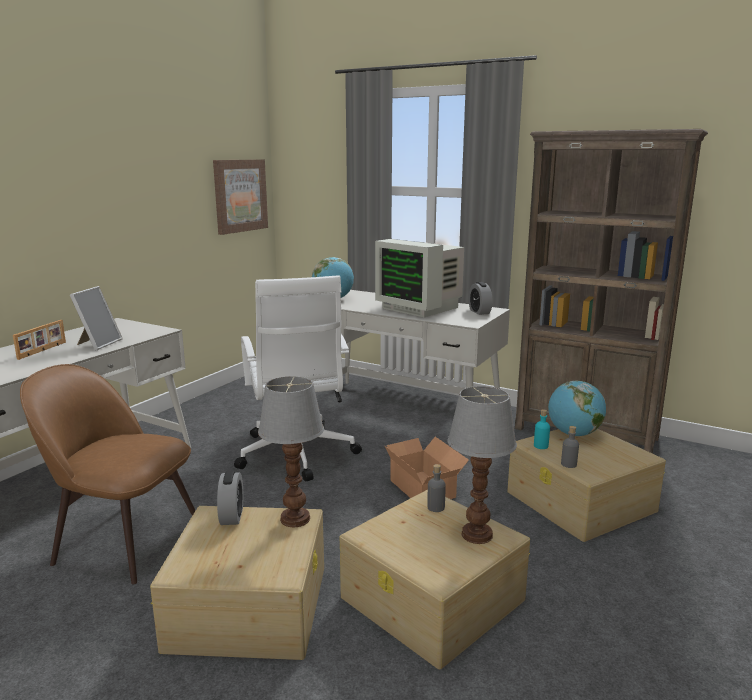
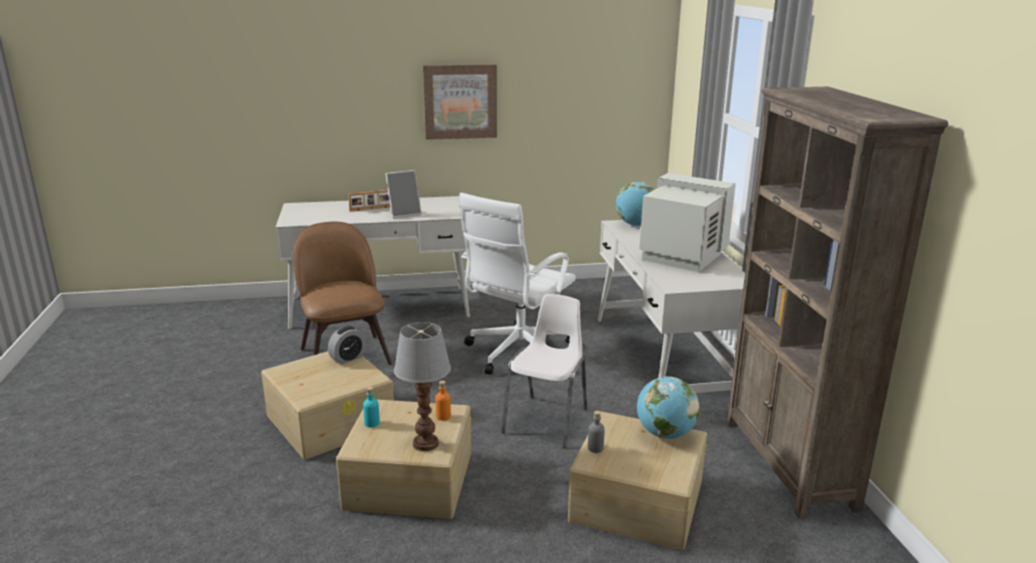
camera: 50 degrees right, 5 degrees up
picture [213,159,268,235] -> picture moved to [423,64,497,140]
table lamp [258,376,324,527] -> none
monitor [375,239,464,317] -> monitor turned 120 degrees clockwise [639,173,736,272]
cardboard box [384,437,469,499] -> white chair [502,294,587,447]
grey bottle [427,464,446,512] -> orange bottle [435,381,451,421]
alarm clock [468,282,493,315] -> none
turquoise bottle [534,409,550,449] -> turquoise bottle moved to [363,387,380,427]

